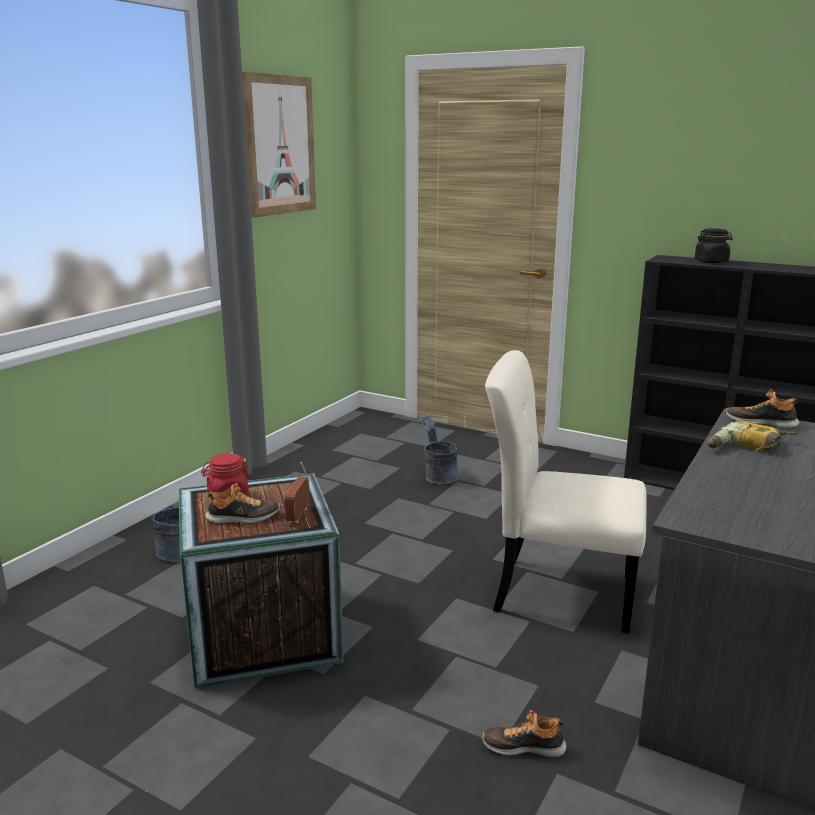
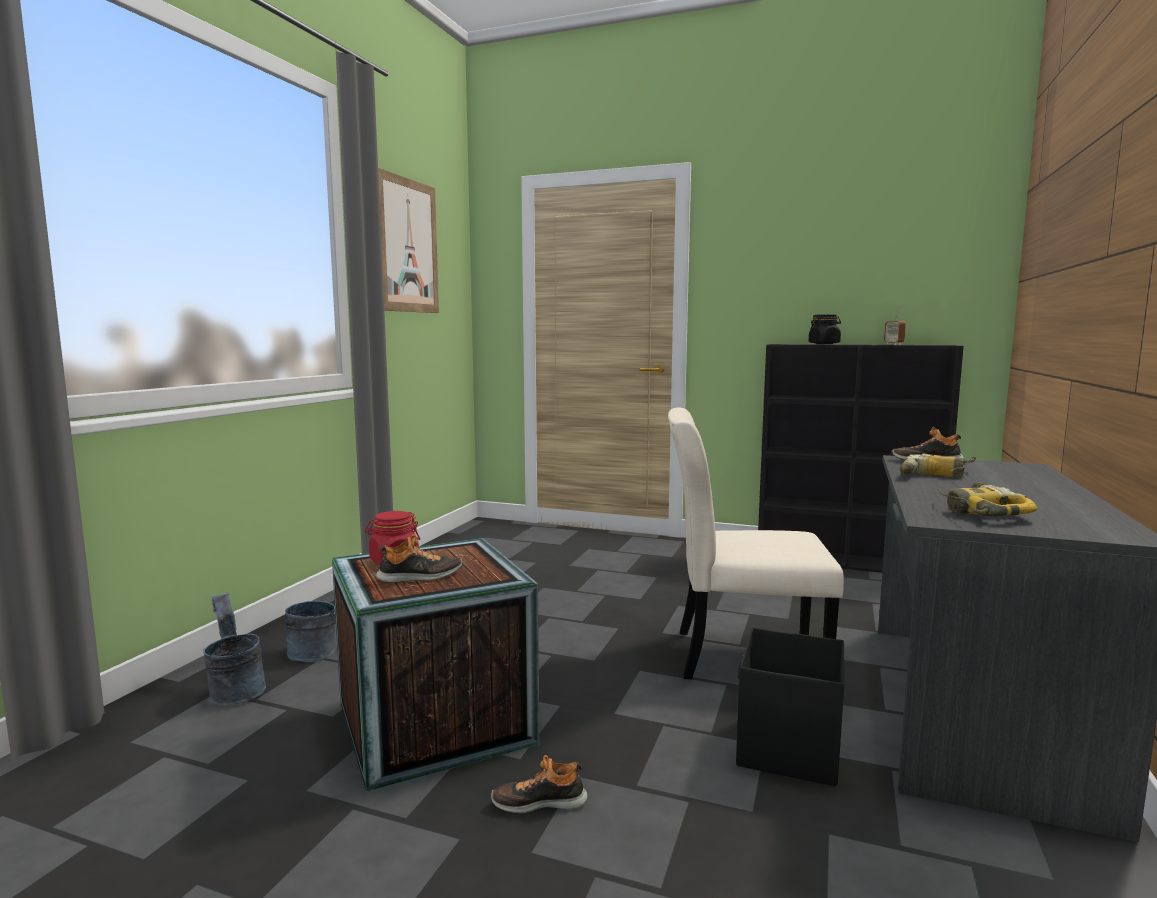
camera: 10 degrees left, 10 degrees down
radio [285,462,310,523] -> radio moved to [884,304,906,345]
grey bucket [420,414,458,485] -> grey bucket moved to [203,593,266,706]
shoe [482,710,567,757] -> shoe moved to [491,755,588,813]
none -> black storage box [736,628,844,786]
none -> power drill [938,482,1038,516]

